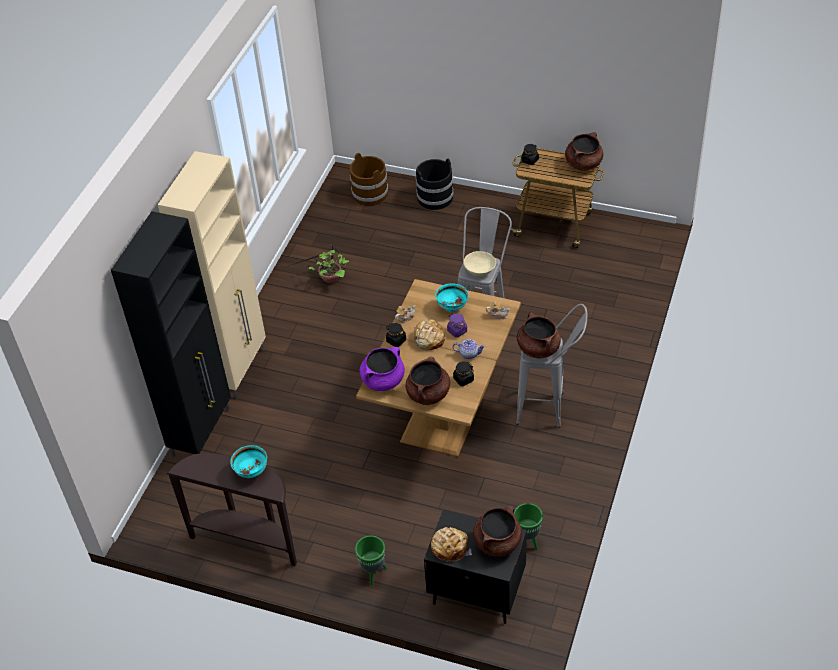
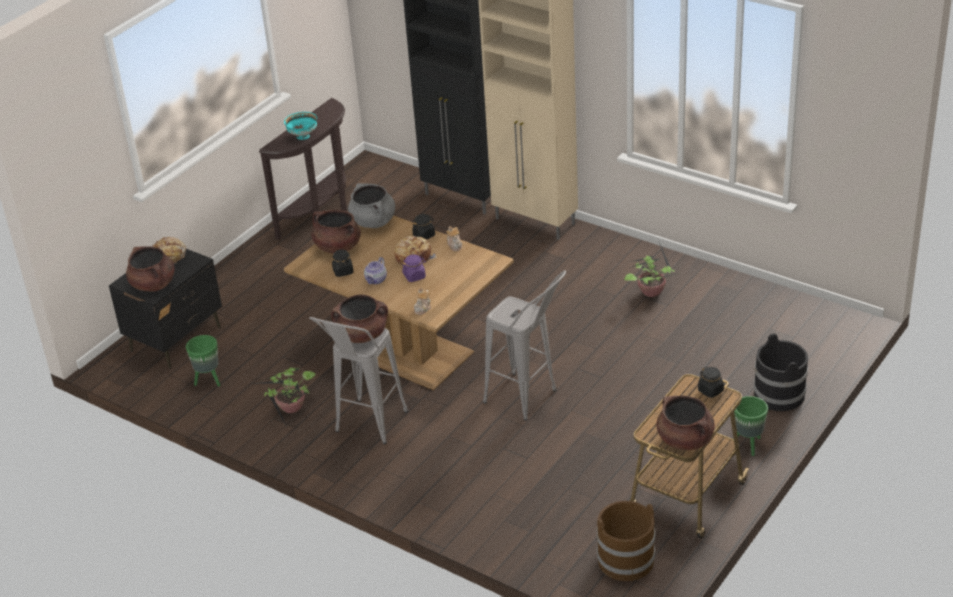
camera: 105 degrees right, 10 degrees down
brown bucket [350,153,388,206] -> brown bucket moved to [596,501,655,581]
green planter [355,536,387,585] -> green planter moved to [734,396,768,456]
purple cooking pot [360,347,405,391] -> grey cooking pot [348,183,395,228]
turquoise bowl [435,283,468,312] -> none
beige bowl [463,251,496,276] -> none
none -> potted plant [252,367,316,427]

